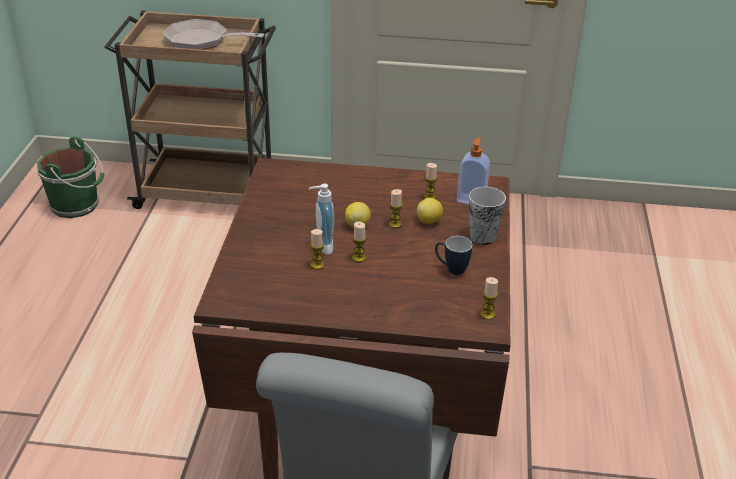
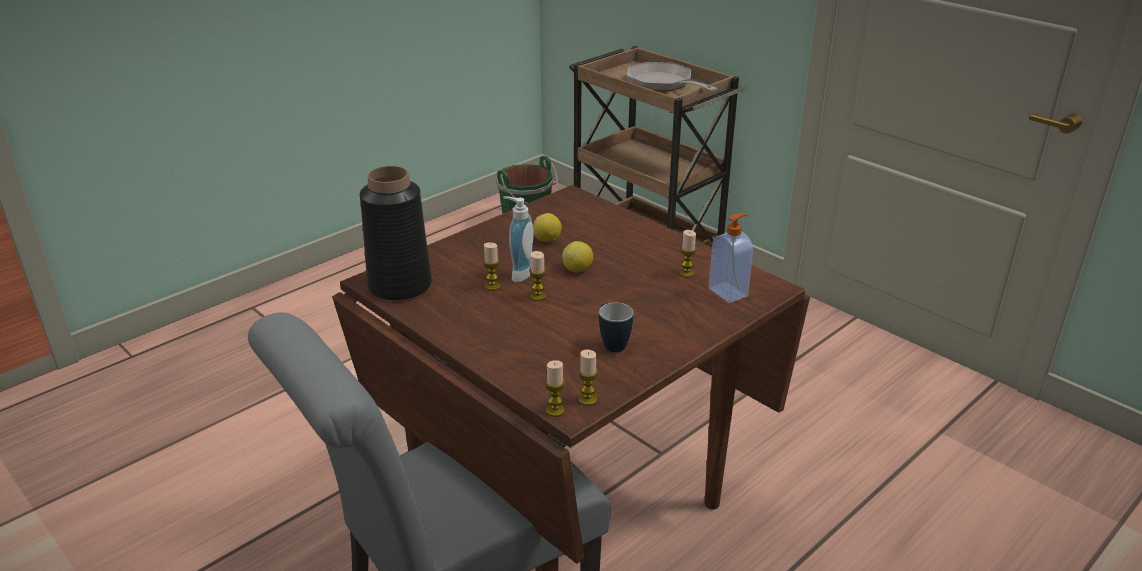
camera: 40 degrees right, 5 degrees down
candle [389,189,403,228] -> candle moved to [545,360,565,417]
lemon [417,198,443,224] -> lemon moved to [533,213,562,242]
cup [469,187,506,245] -> none
none -> black vase [360,166,432,301]

